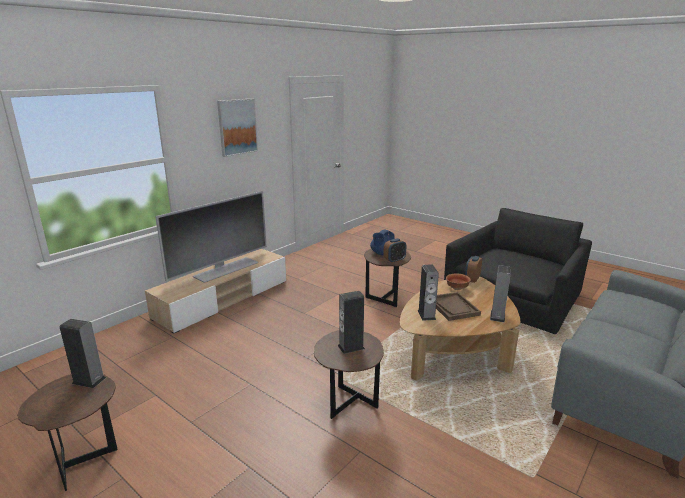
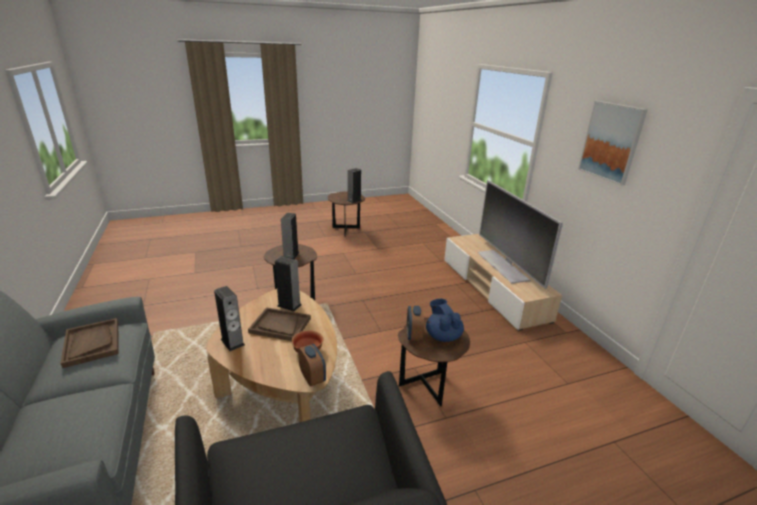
camera: 120 degrees right, 5 degrees up
none -> brown tray [60,318,118,368]

